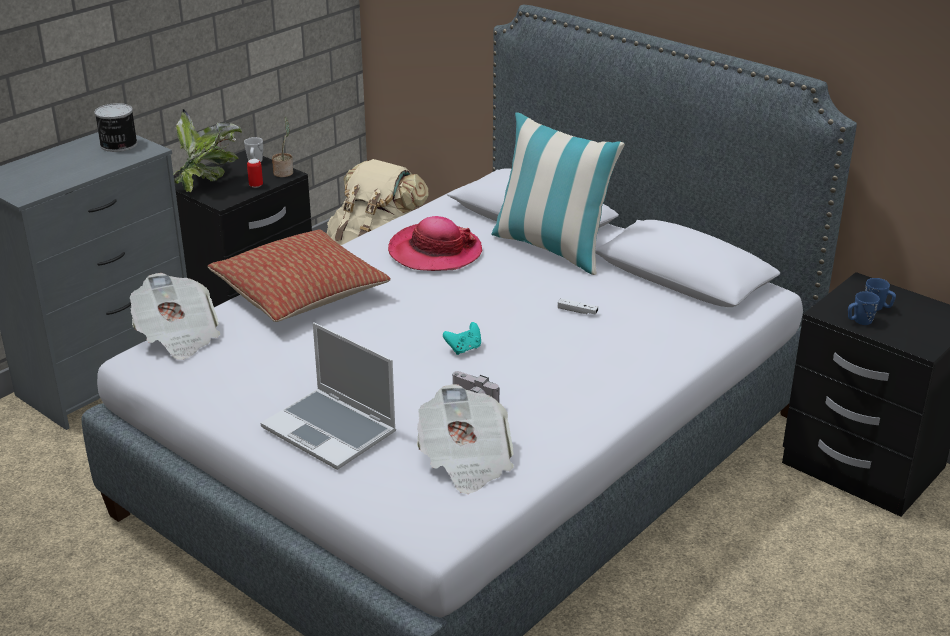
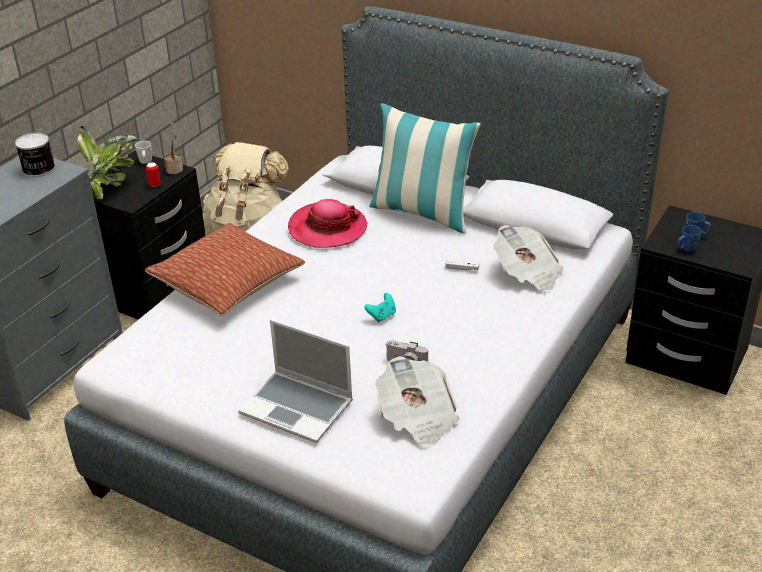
camera: 10 degrees left, 5 degrees up
newspaper [130,273,220,360] -> newspaper moved to [494,225,564,293]

